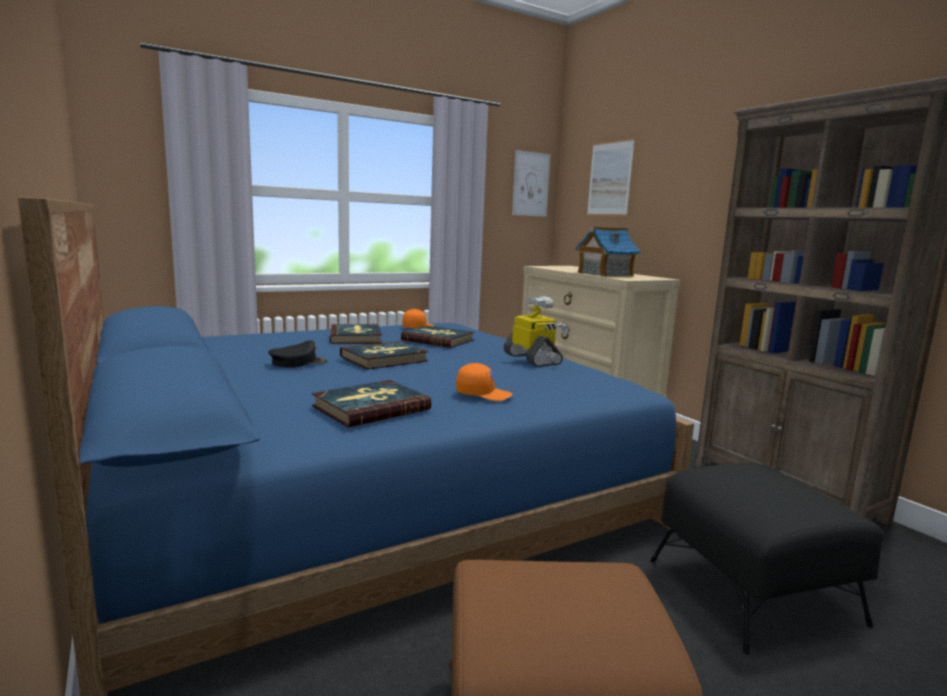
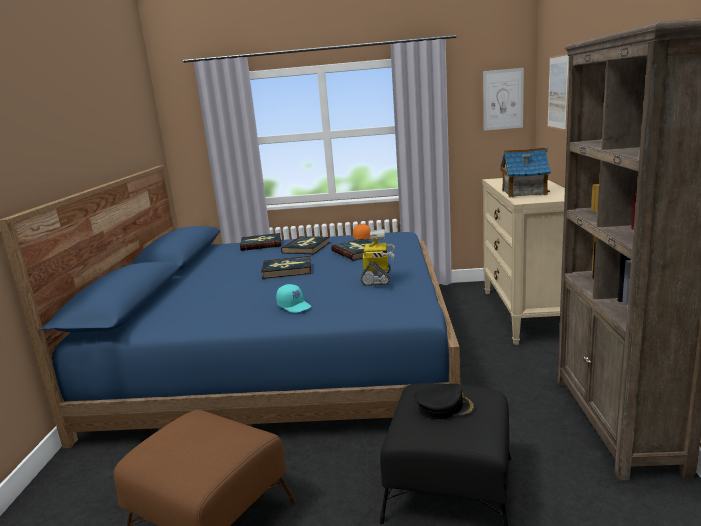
camera: 35 degrees right, 5 degrees up
black cap [268,340,327,368] -> black cap moved to [415,384,476,419]
book [312,380,431,427] -> book moved to [240,233,281,251]
orange cap [456,363,512,401] -> turquoise cap [276,284,312,313]

